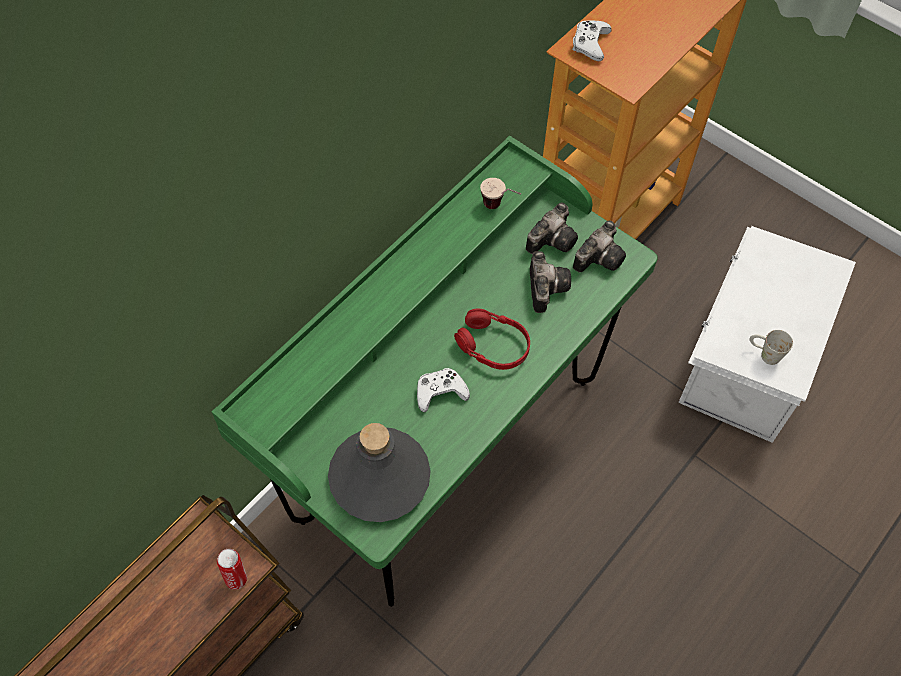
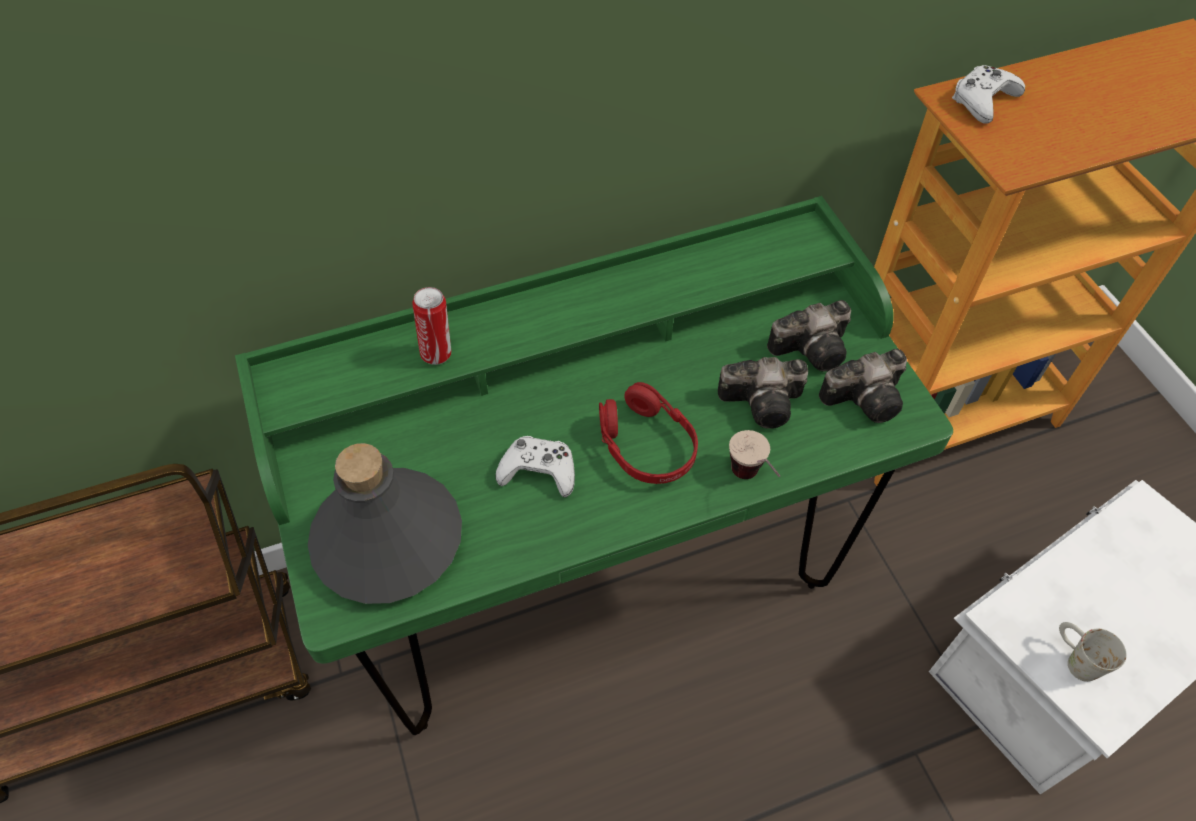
camera: 30 degrees right, 5 degrees down
can [217,549,247,590] -> can moved to [412,287,451,365]
cup [480,178,521,209] -> cup moved to [729,430,780,479]
camera [530,251,571,313] -> camera turned 60 degrees clockwise [718,357,808,429]

